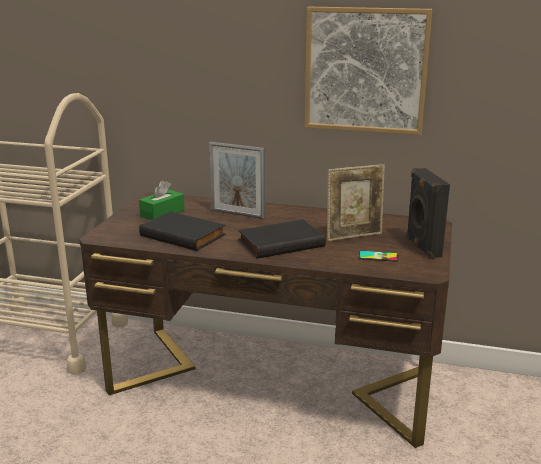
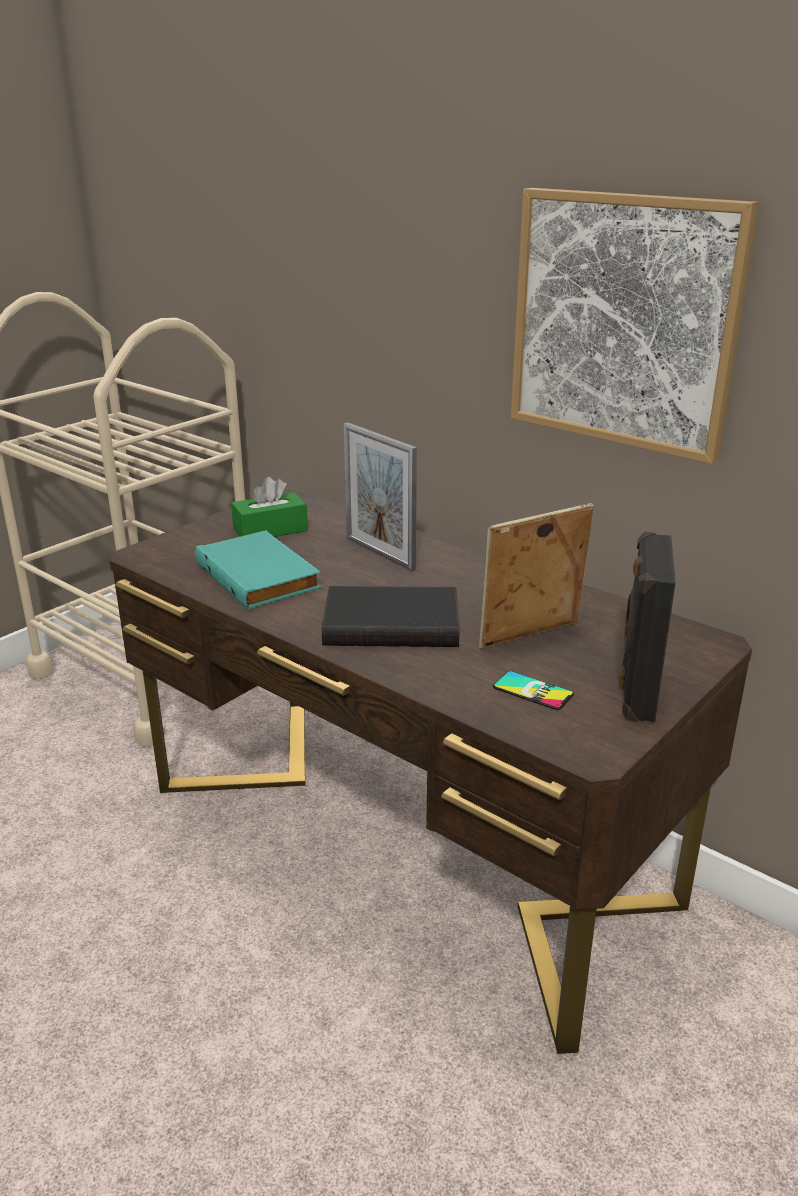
camera: 25 degrees right, 5 degrees up
black book [139,211,226,251] -> turquoise book [195,530,321,609]
picture frame [327,164,385,241] -> picture frame turned 150 degrees clockwise [479,503,594,649]

